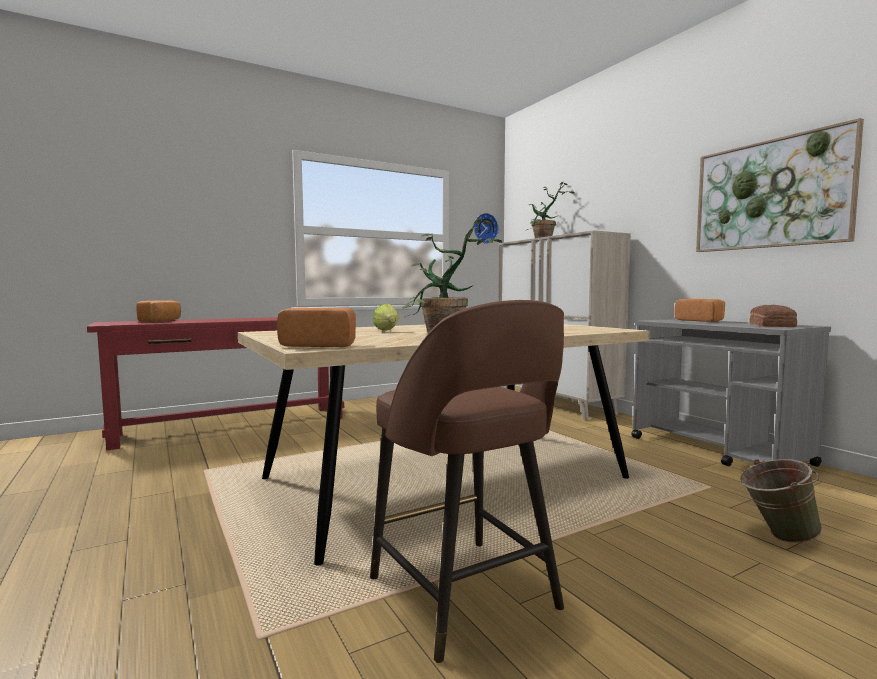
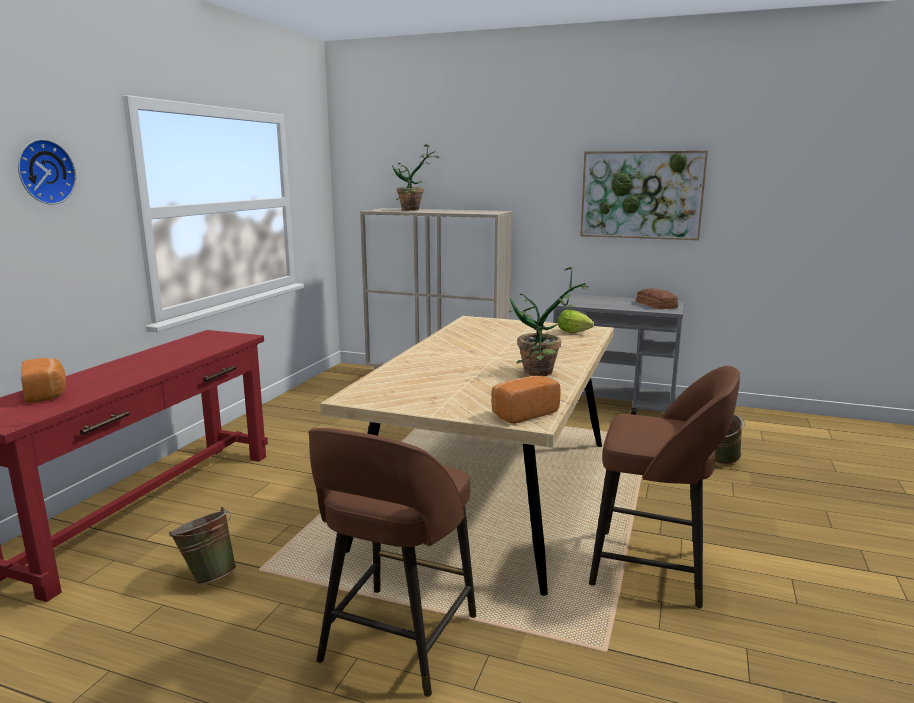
camera: 40 degrees left, 10 degrees up
lettuce [373,303,399,331] -> lettuce moved to [558,310,594,333]
wall clock [474,213,499,244] -> wall clock moved to [18,139,76,205]
bread [674,299,725,322] -> none
none -> green bucket [169,507,237,585]
none -> brown stool [308,428,476,697]

